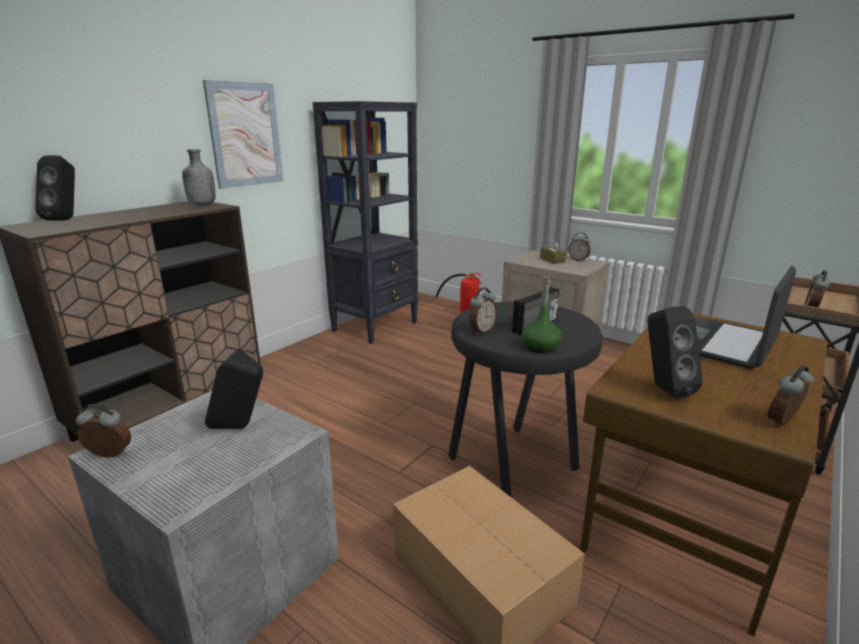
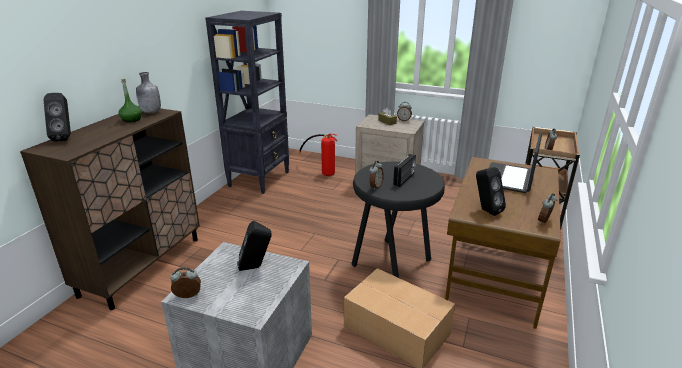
camera: 15 degrees left, 5 degrees up
picture [203,80,283,189] -> none
green bottle [522,277,562,353] -> green bottle moved to [118,79,142,122]

